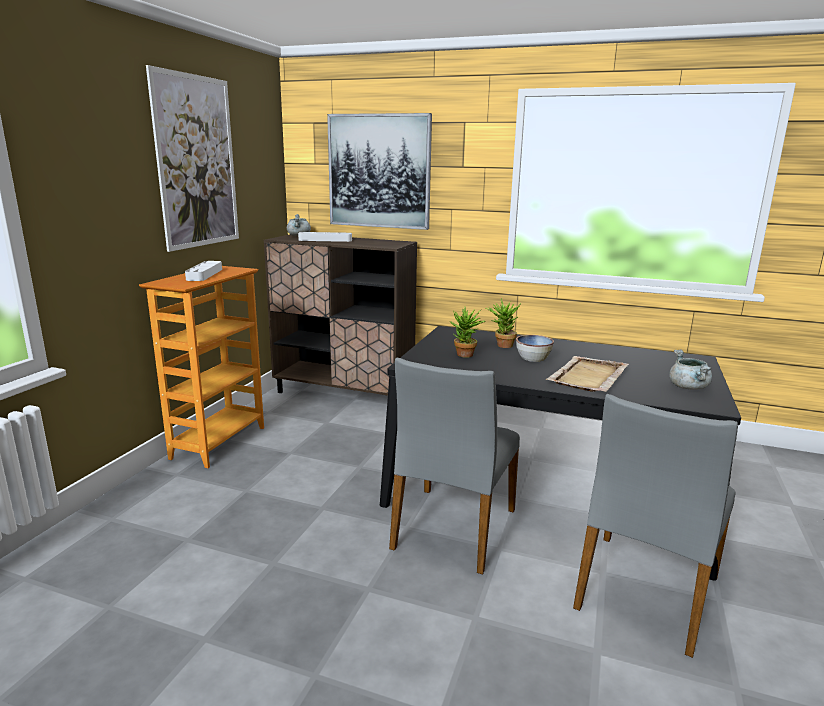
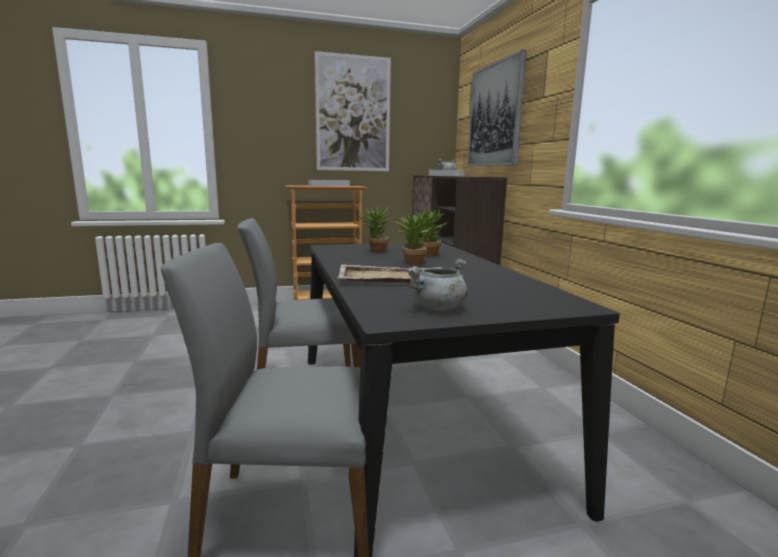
camera: 55 degrees right, 5 degrees down
bowl [516,335,554,362] -> potted plant [392,211,433,265]

